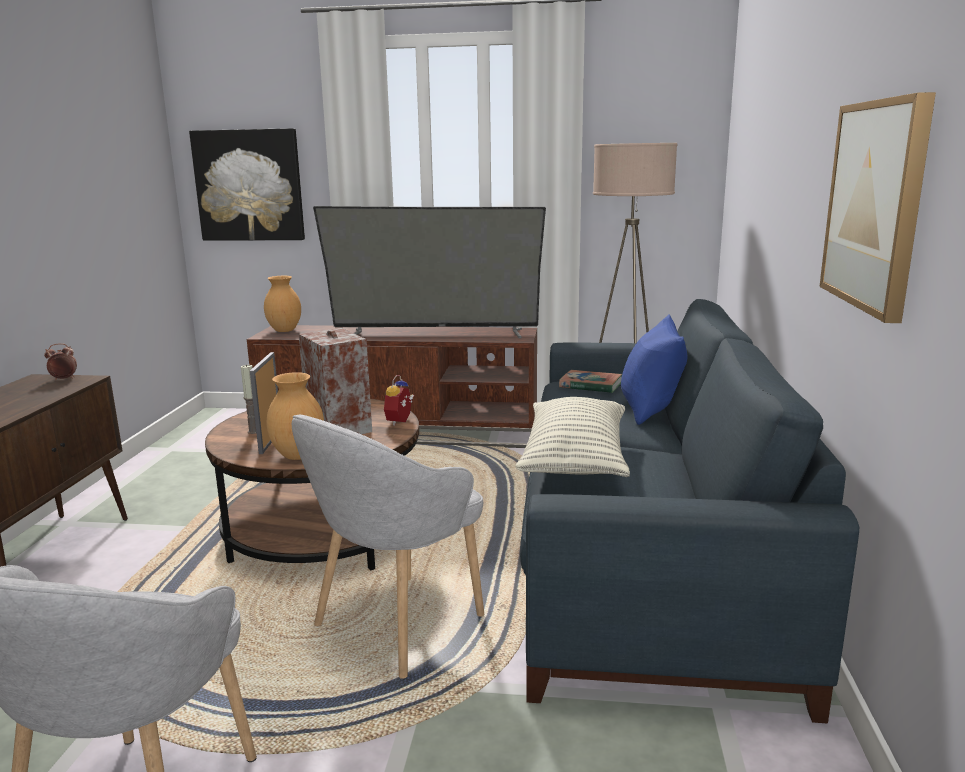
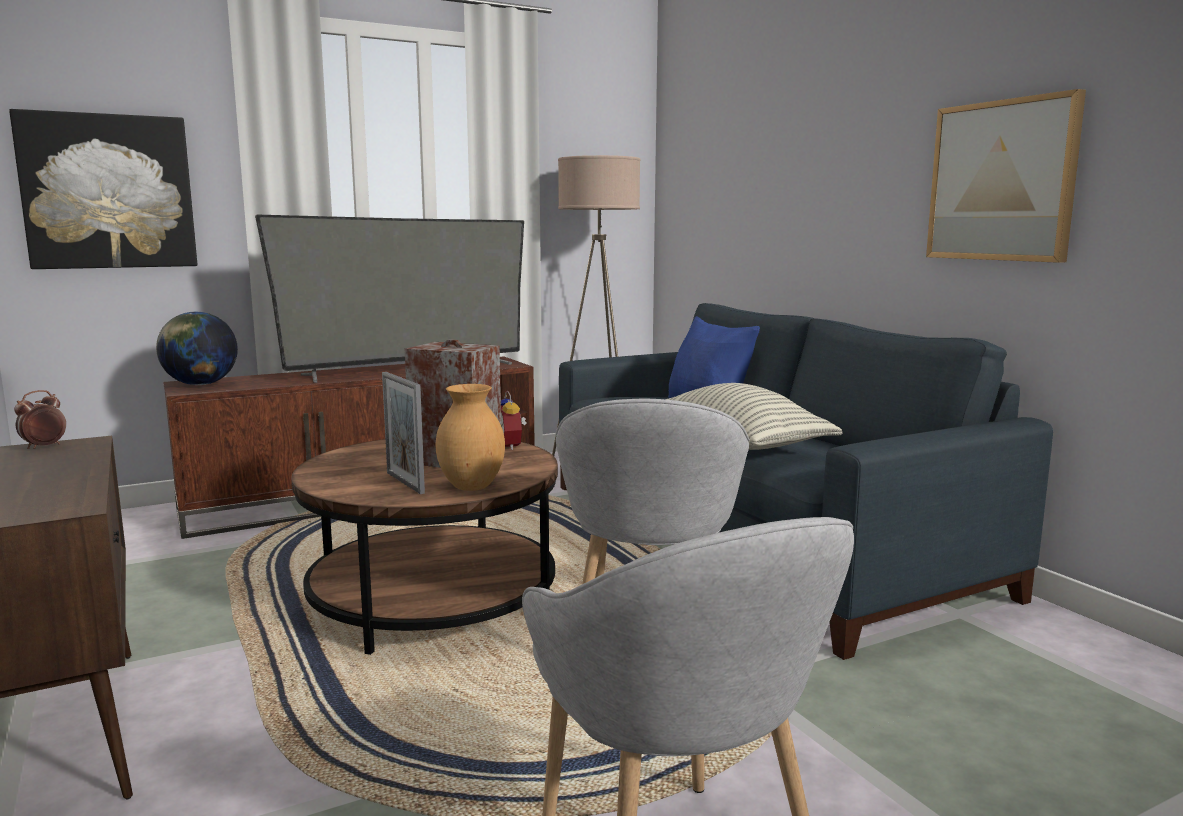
camera: 35 degrees left, 5 degrees down
candle [241,364,256,434] -> none
brown vase [264,276,301,332] -> globe [156,312,238,385]
book [559,370,622,393] -> none

